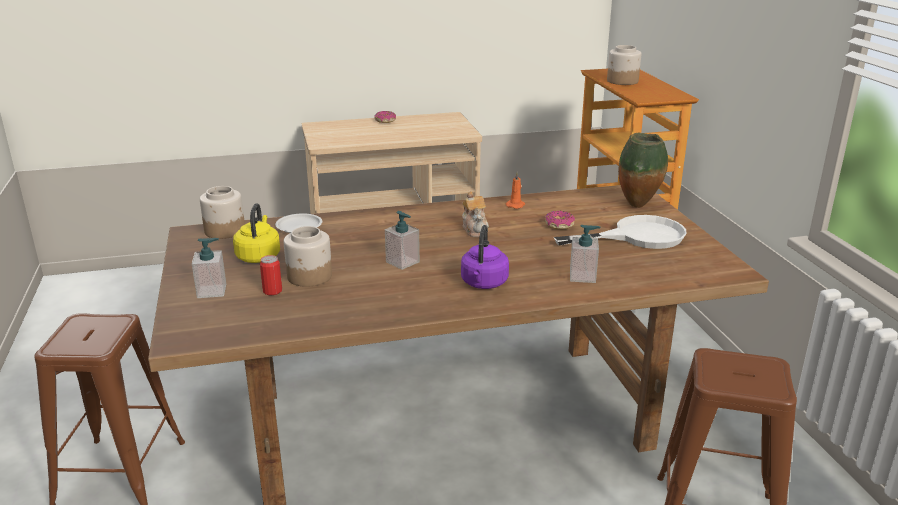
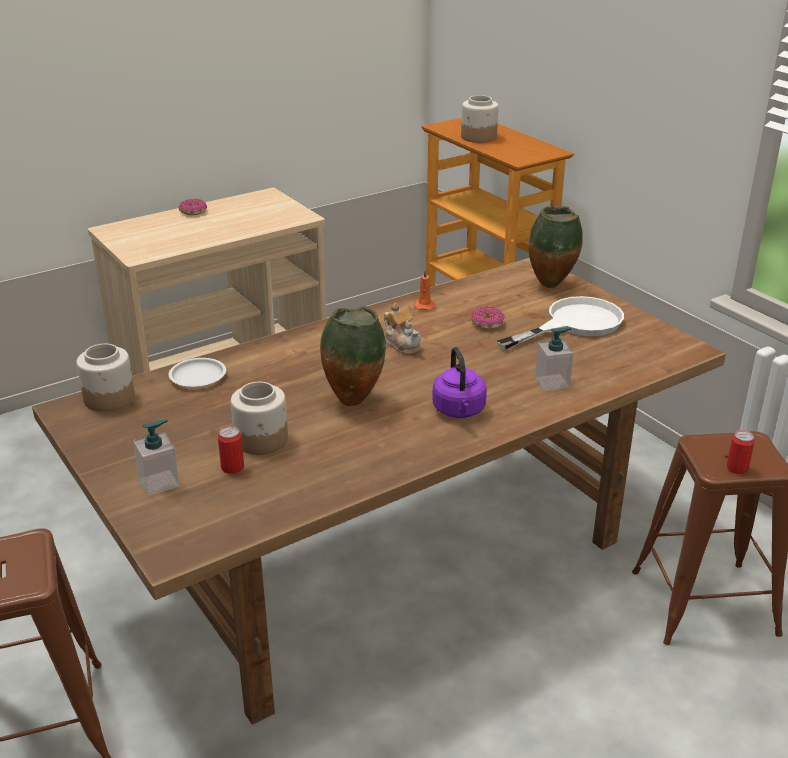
camera: 20 degrees left, 5 degrees up
yellow kettle [233,203,280,263] -> none
soap dispenser [385,211,420,270] -> vase [320,306,386,406]
none -> can [727,430,754,474]

